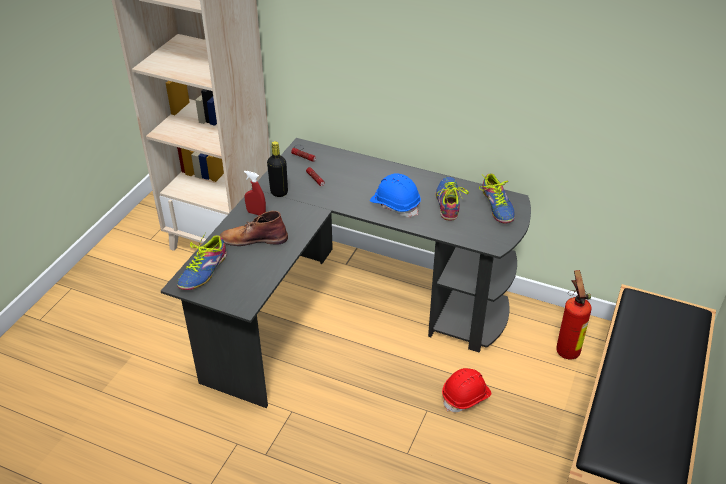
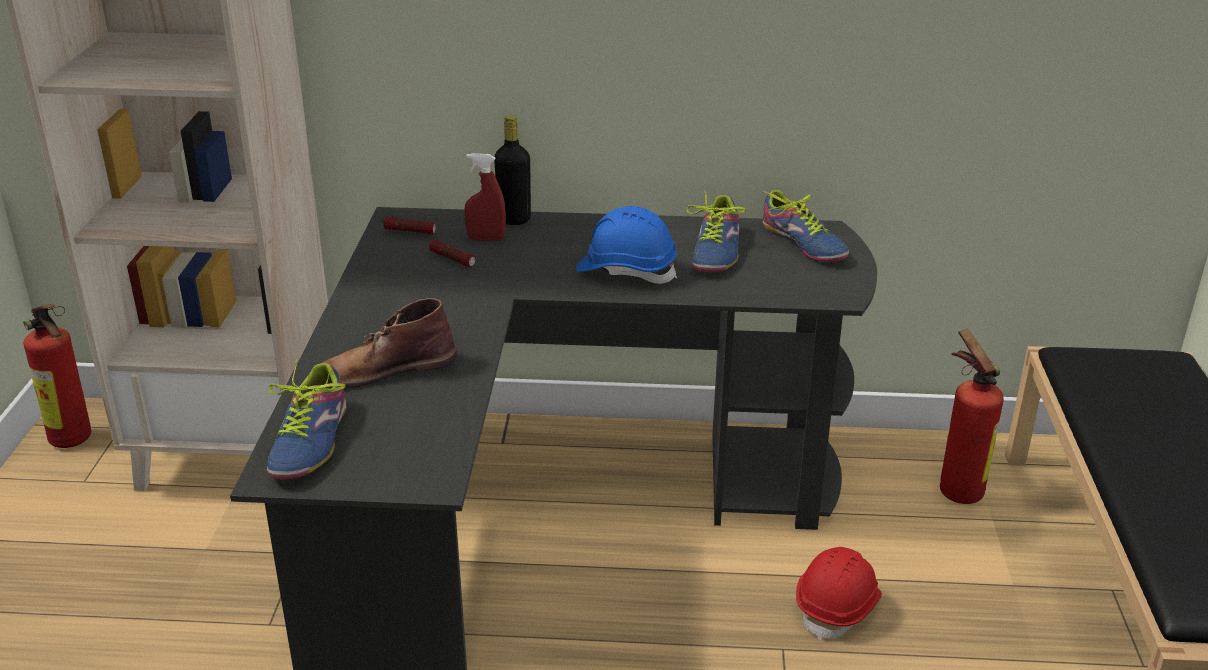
camera: 20 degrees left, 10 degrees down
red spray bottle [244,171,266,215] -> red spray bottle moved to [464,153,506,241]
black bottle [267,141,288,197] -> black bottle moved to [494,115,531,225]
shoe [436,176,469,221] -> shoe turned 150 degrees counterclockwise [687,190,746,272]
none -> fire extinguisher [23,303,91,448]

